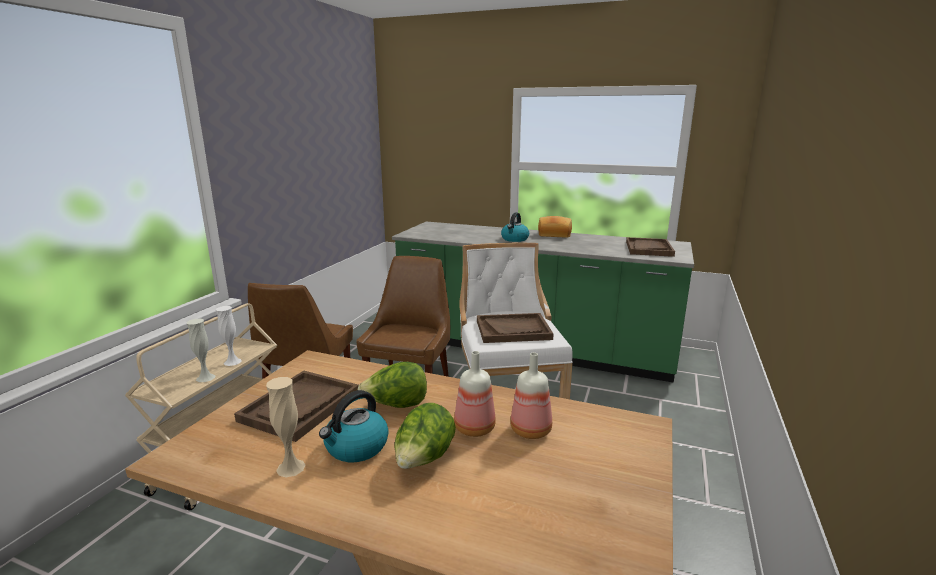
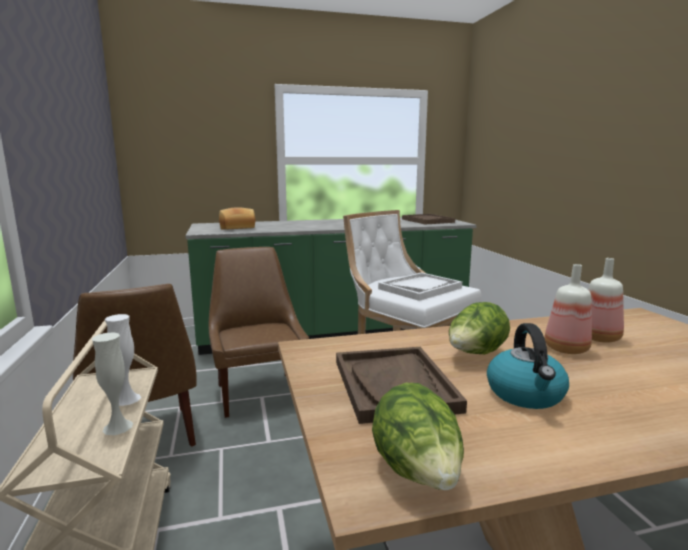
camera: 35 degrees left, 5 degrees down
beige vase [266,377,306,477] -> none
lettuce [394,403,456,469] -> lettuce moved to [372,383,464,490]
brown tray [477,313,554,343] -> white tray [378,272,462,301]
kettle [501,212,529,242] -> none
bread [538,216,572,238] -> bread moved to [219,207,255,230]

